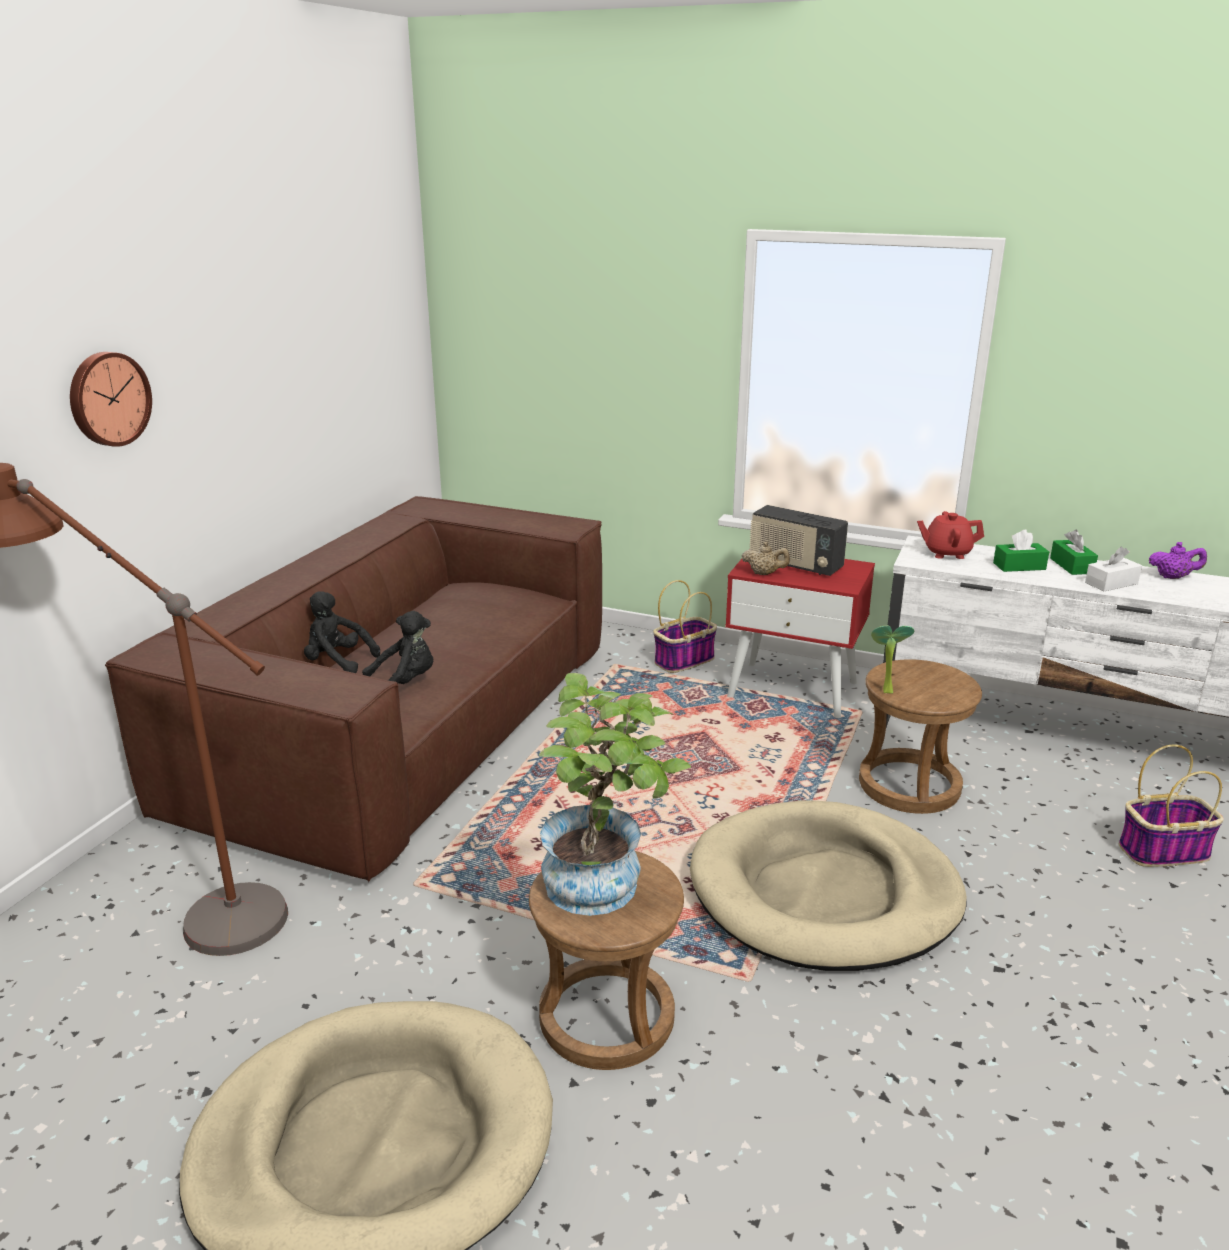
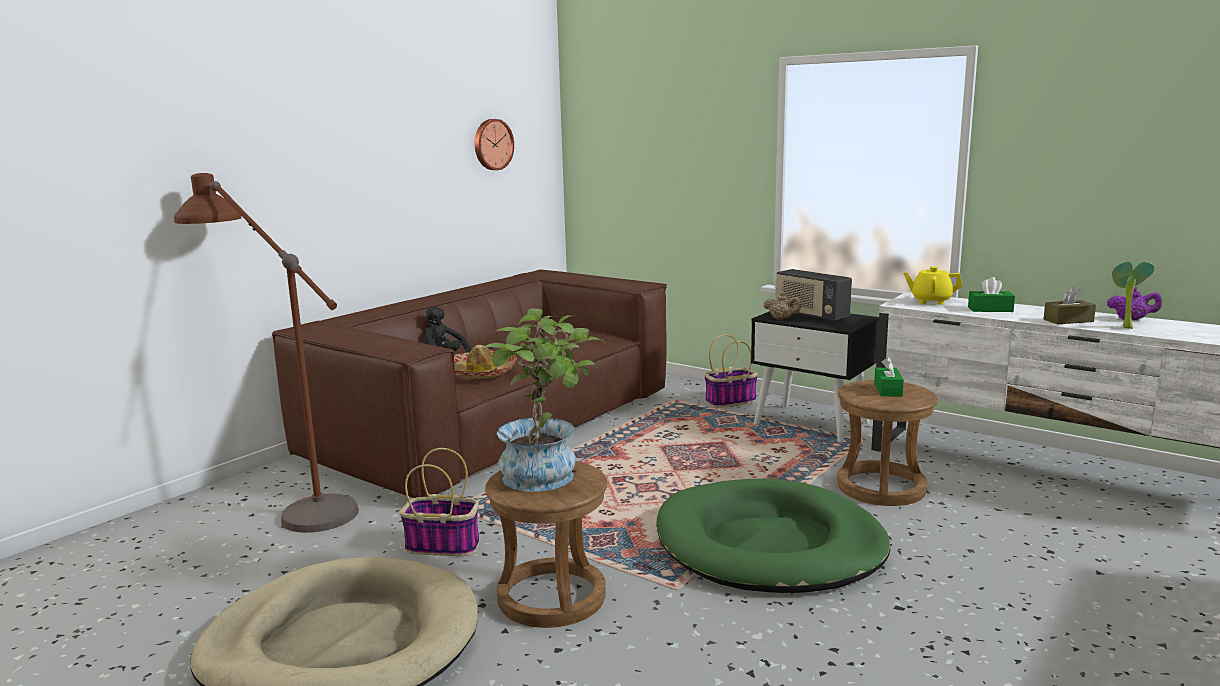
camera: 15 degrees right, 10 degrees down
wall clock [70,352,152,447] -> wall clock moved to [475,119,514,170]
black plush toy [362,611,433,684] -> hat [454,345,517,379]
beige dog bed [690,800,967,971] -> green dog bed [656,479,891,593]
red nightstand [725,549,875,718] -> black nightstand [751,311,879,443]
potted plant [871,625,914,694] -> potted plant moved to [1112,261,1154,329]
red teapot [917,511,984,559] -> yellow teapot [903,266,962,305]
green tissue box [1050,530,1098,575] -> green tissue box moved to [874,357,904,397]
white tissue box [1085,547,1142,591] -> brown tissue box [1044,287,1096,324]
basket [1119,744,1224,867] -> basket moved to [400,448,479,556]

